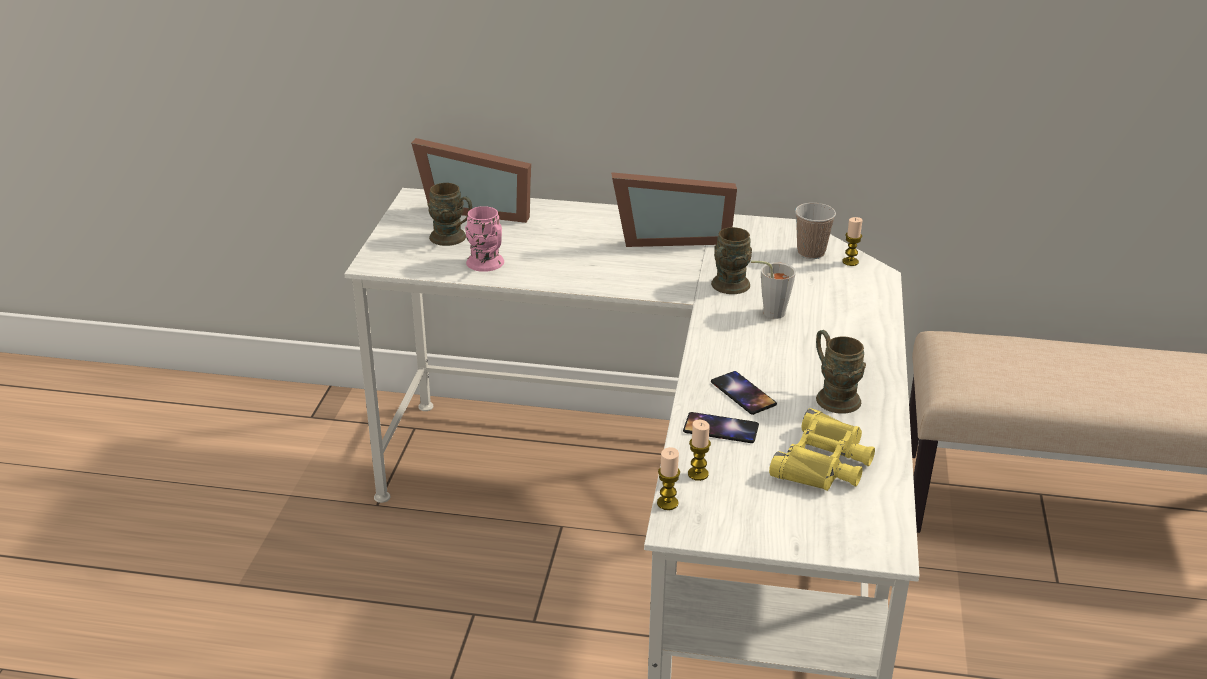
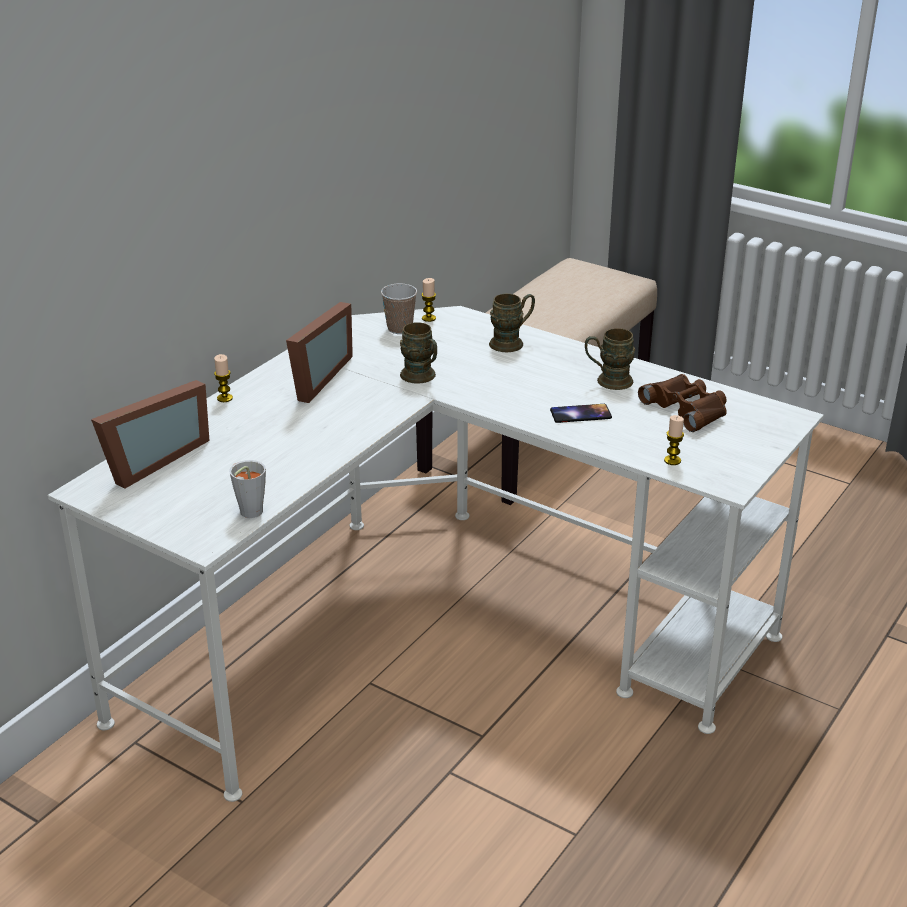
camera: 65 degrees left, 0 degrees up
brown mug [428,183,472,246] -> brown mug moved to [489,294,535,352]
pink mug [465,206,504,272] -> none
candle [657,447,680,510] -> candle moved to [214,354,233,402]
phone [683,412,759,443] -> none
grey cup [751,260,796,319] -> grey cup moved to [229,460,266,518]
yellow binoculars [769,408,875,491] -> brown binoculars [638,374,727,432]

